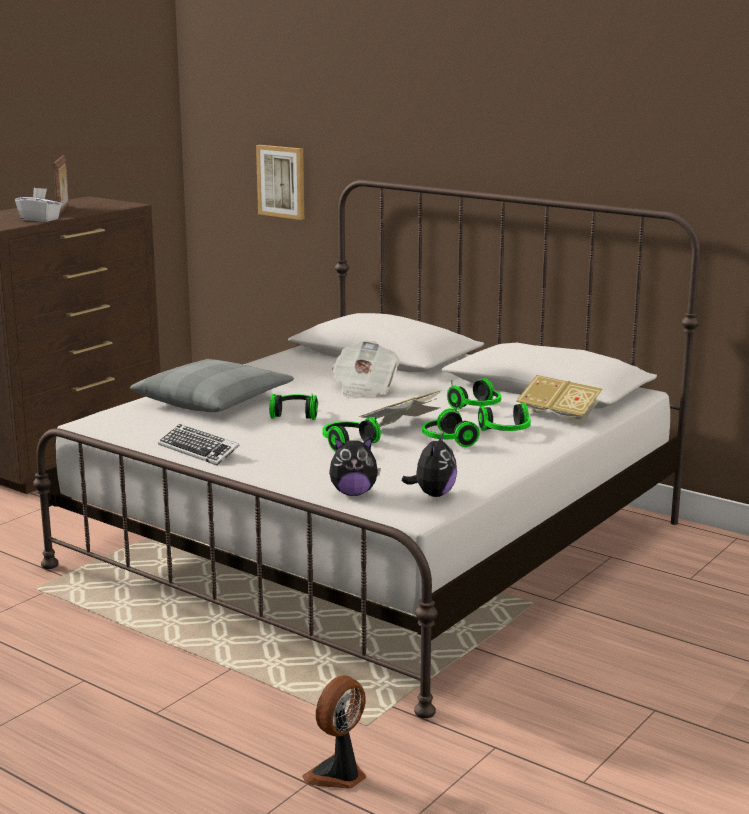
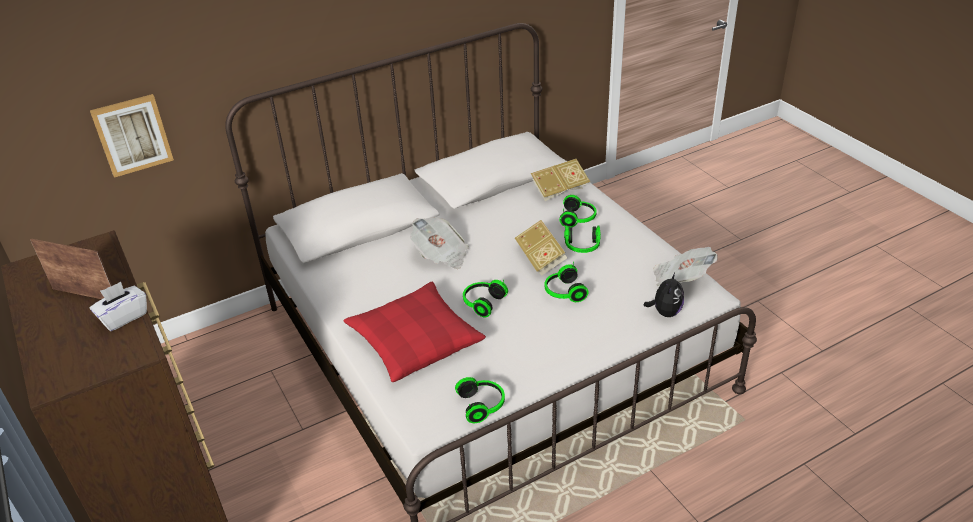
camera: 65 degrees left, 20 degrees up
grey pillow [130,359,294,412] -> red pillow [344,282,486,382]
keyboard [158,424,240,465] -> none
fan [302,675,366,789] -> none
plush toy [402,432,457,497] -> newspaper [653,247,718,286]
headphones [447,378,501,410] -> headphones moved to [455,377,505,423]

